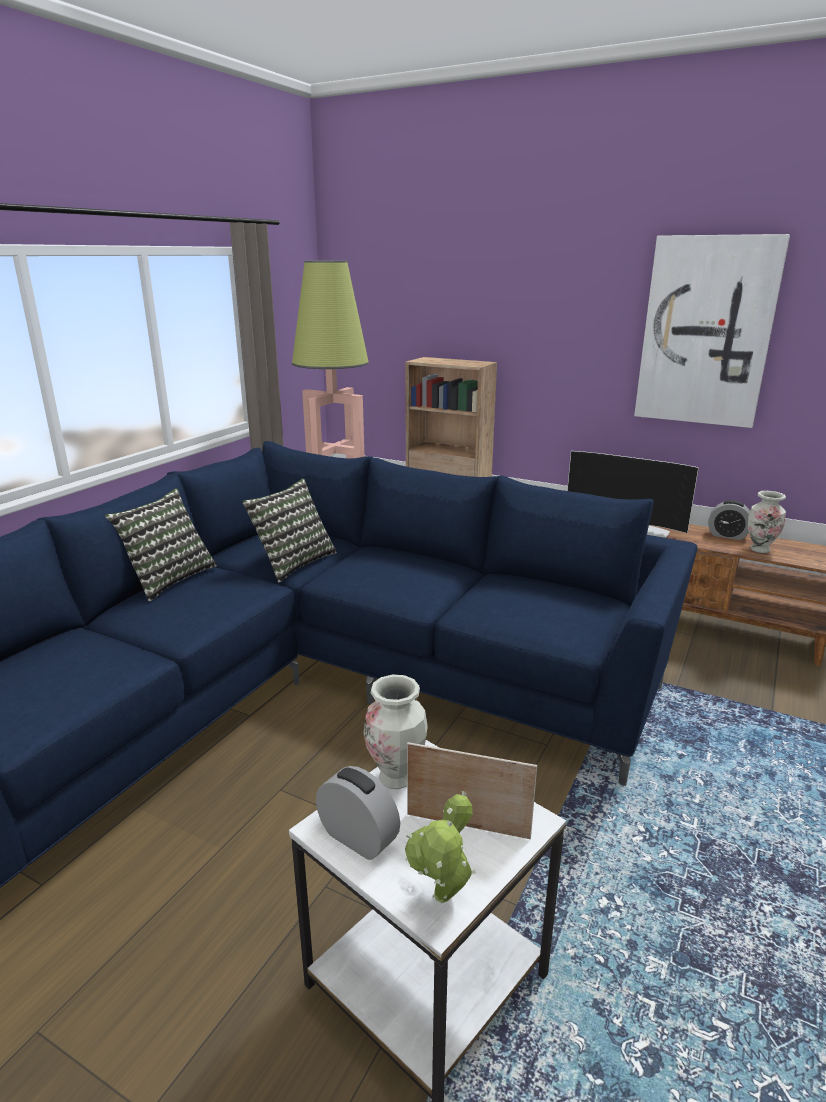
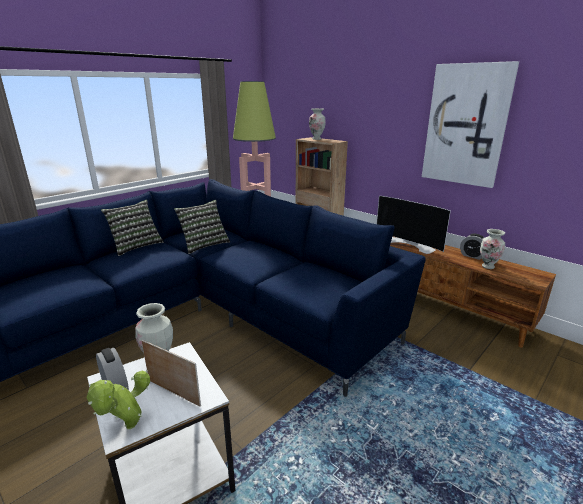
camera: 15 degrees right, 0 degrees up
none -> vase [309,108,326,140]

